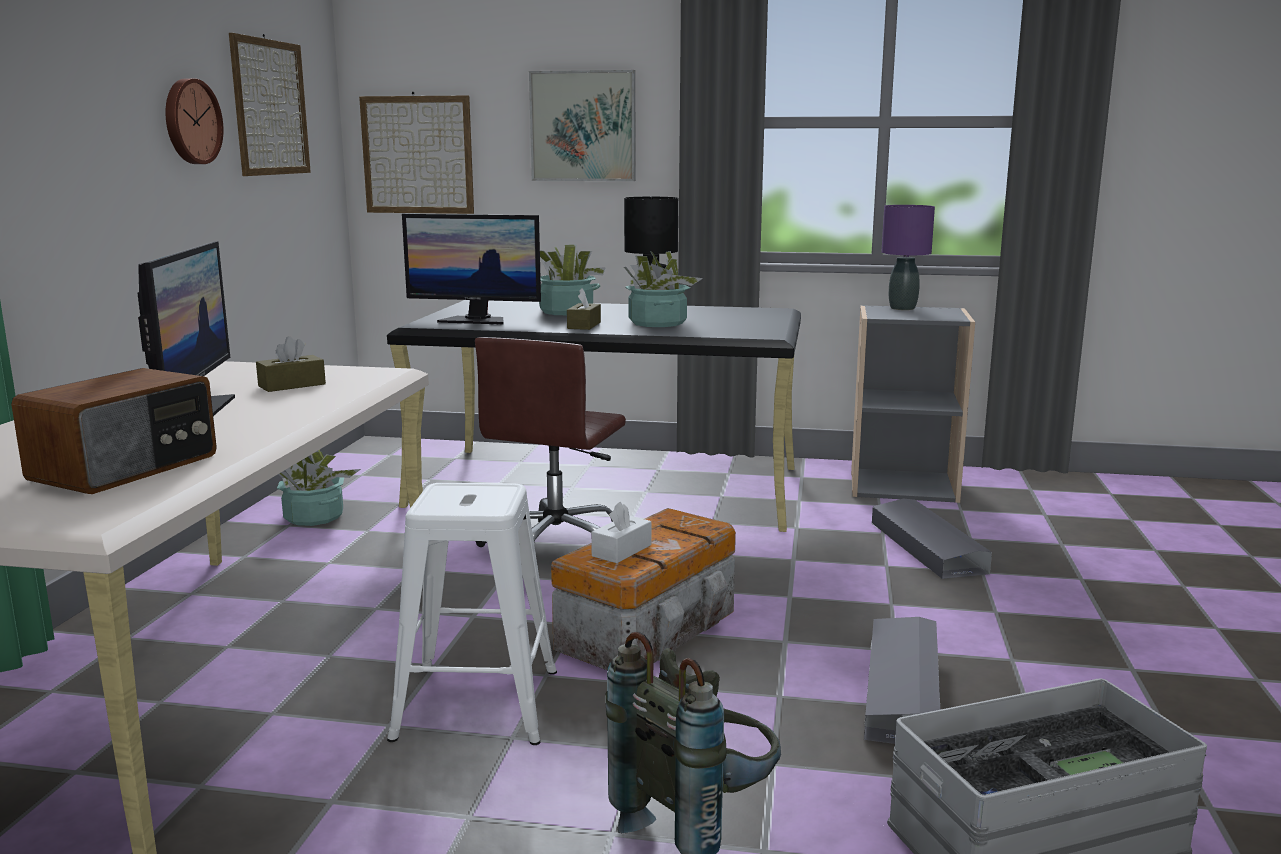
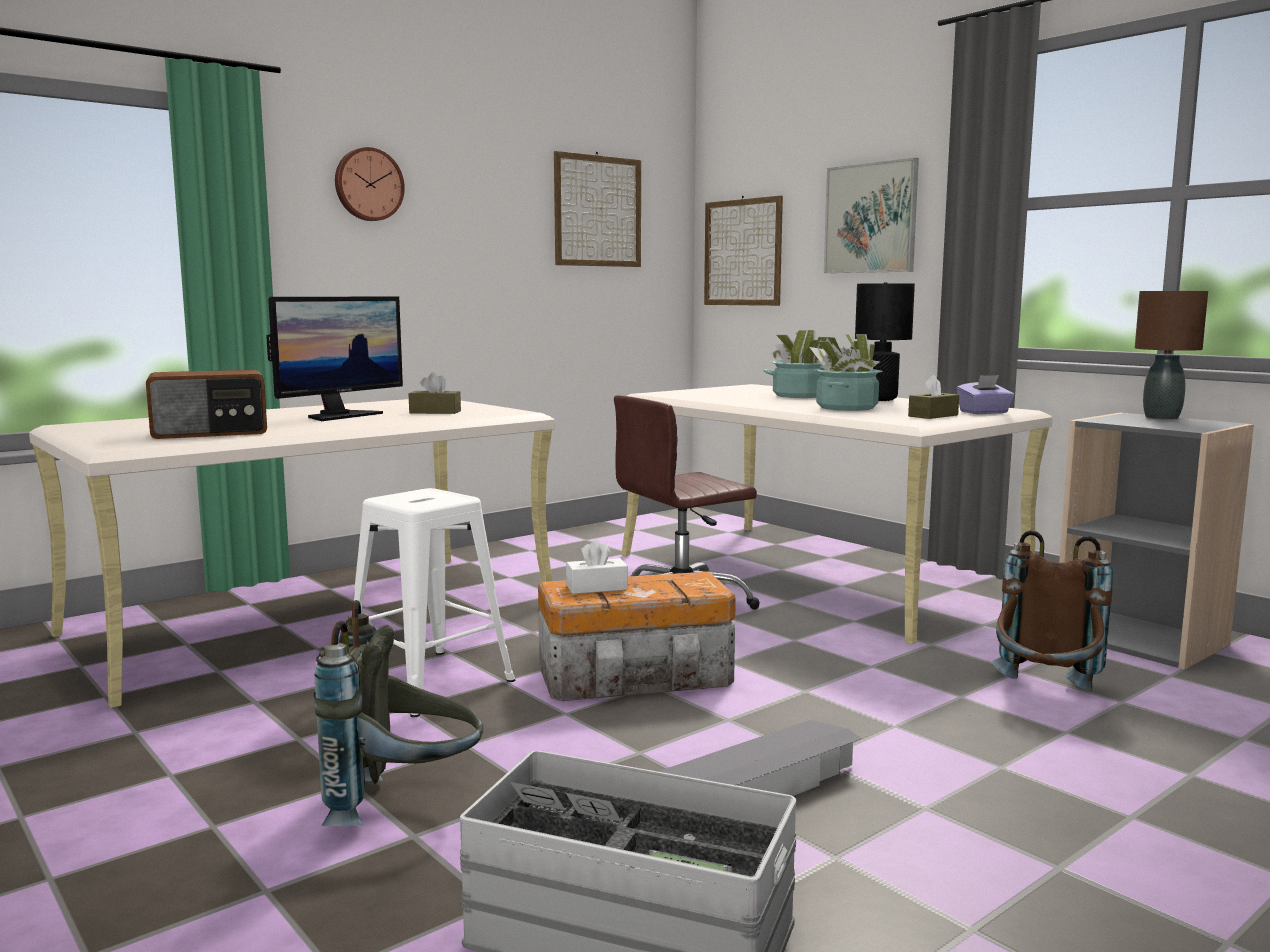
camera: 40 degrees right, 5 degrees down
wall clock [166,78,224,164] -> wall clock moved to [335,147,405,221]
potted plant [277,450,361,526] -> none
black desk [387,300,801,532] -> beige desk [621,384,1053,645]
monitor [402,214,541,325] -> none
brown tissue box [567,288,601,330] -> brown tissue box moved to [908,375,959,419]
grey storage box [872,498,992,579] -> brown backpack [992,530,1113,691]
purple table lamp [881,205,935,310] -> brown table lamp [1135,291,1208,420]
none -> purple tissue box [956,375,1014,414]

